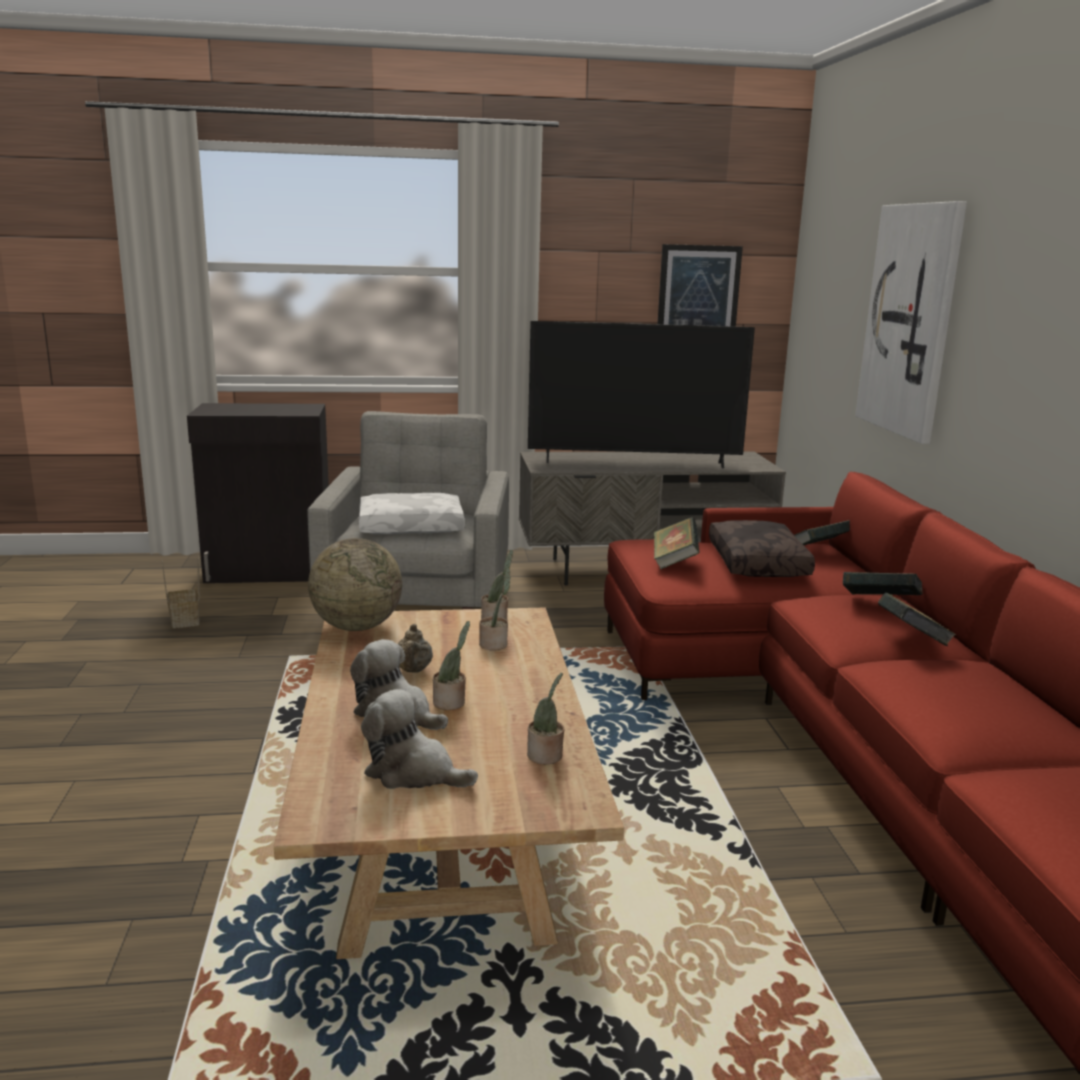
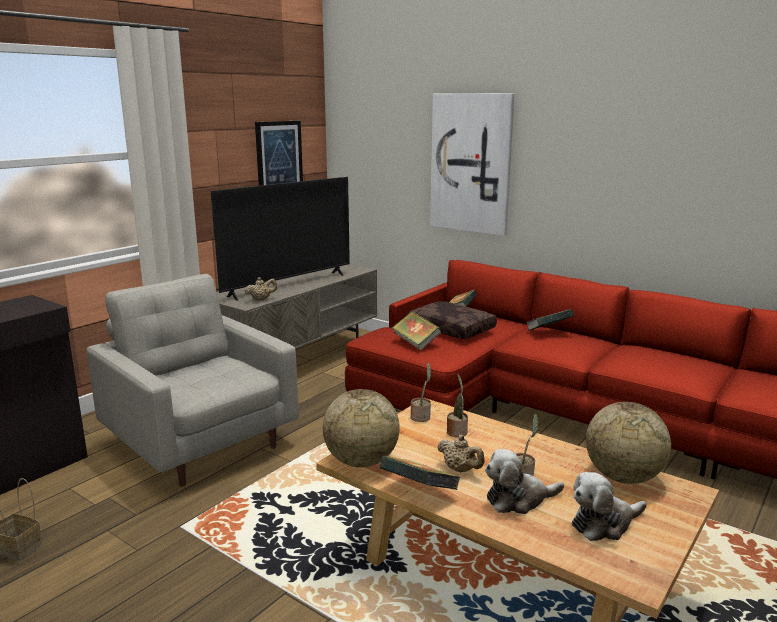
camera: 45 degrees left, 0 degrees up
white pillow [359,493,465,534] -> none
potted plant [527,673,564,764] -> globe [586,402,671,484]
book [878,593,956,646] -> book moved to [379,456,461,490]
none -> beige teapot [244,277,277,301]

